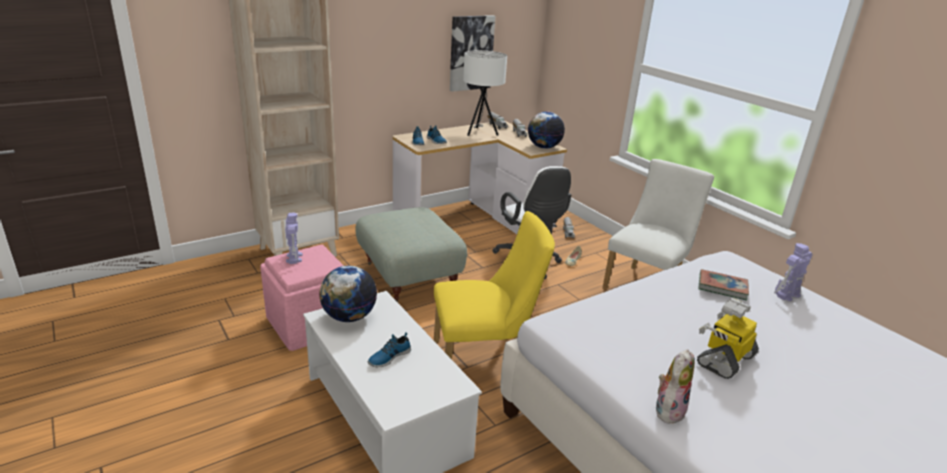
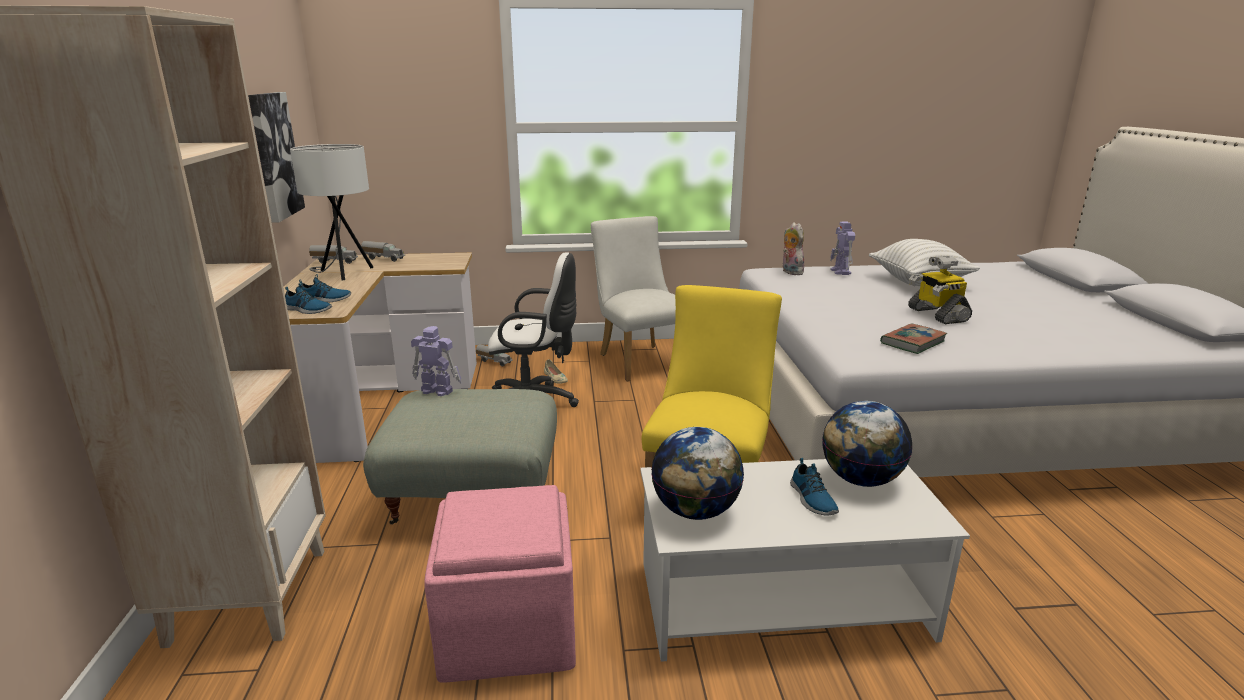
camera: 60 degrees left, 5 degrees down
toy robot [285,213,302,264] -> toy robot moved to [411,326,462,396]
globe [528,111,565,149] -> globe moved to [822,401,912,487]
plush toy [656,349,695,423] -> plush toy moved to [783,222,806,275]
book [698,269,749,301] -> book moved to [880,324,947,354]
none -> white pillow [869,239,980,286]

